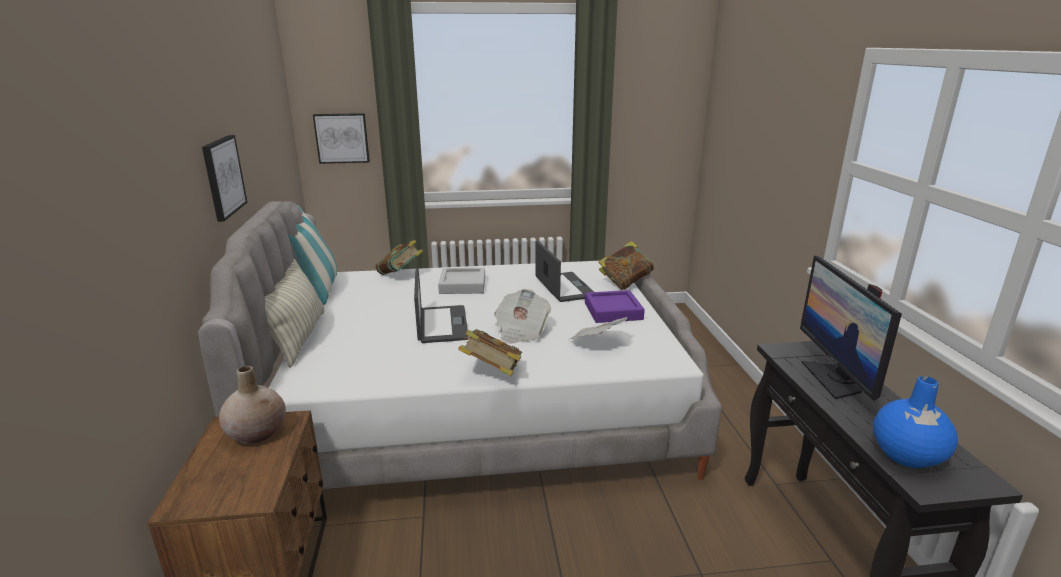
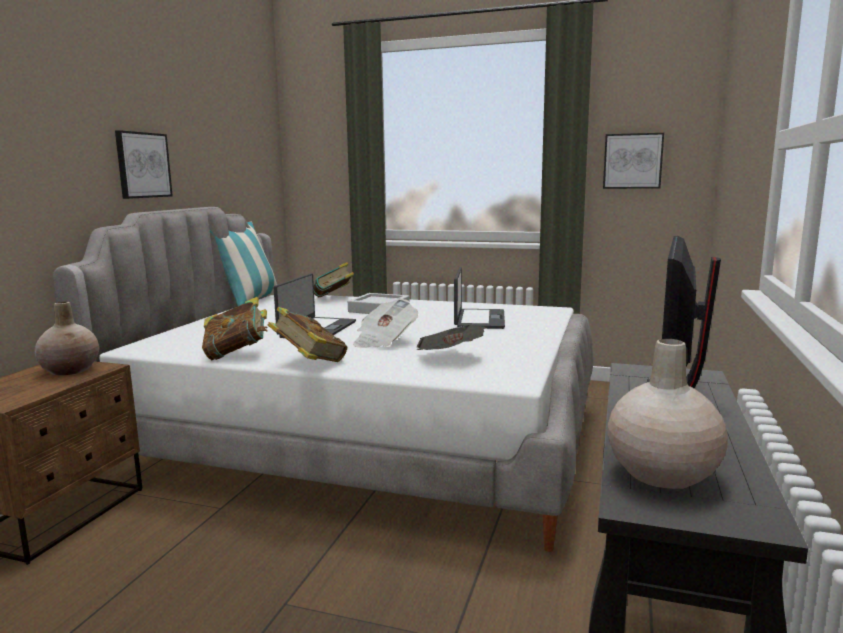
camera: 25 degrees right, 10 degrees down
pillow [264,259,324,368] -> none
picture [313,113,370,164] -> picture moved to [603,133,664,189]
purple tray [585,290,645,323] -> none
book [598,241,654,290] -> book moved to [202,297,268,360]
blue vase [873,376,958,468] -> beige vase [608,339,728,489]

